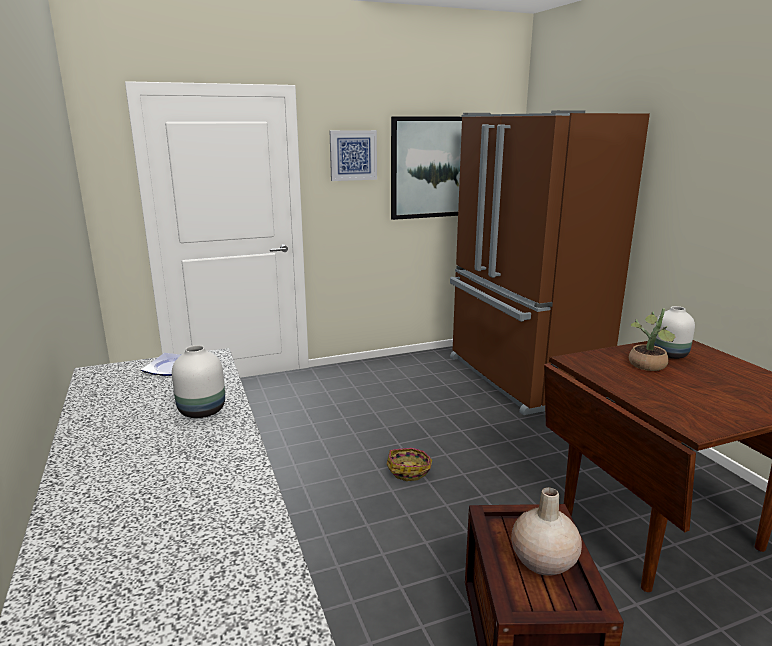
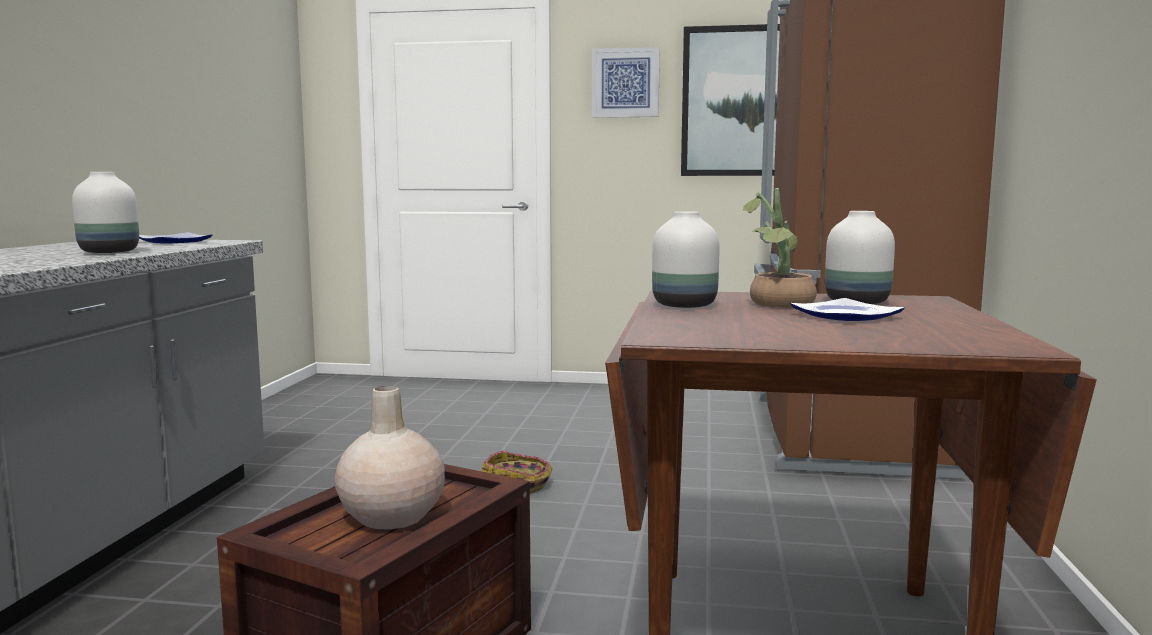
camera: 30 degrees right, 10 degrees down
none -> white vase [652,211,719,308]
none -> plate [790,298,904,321]

